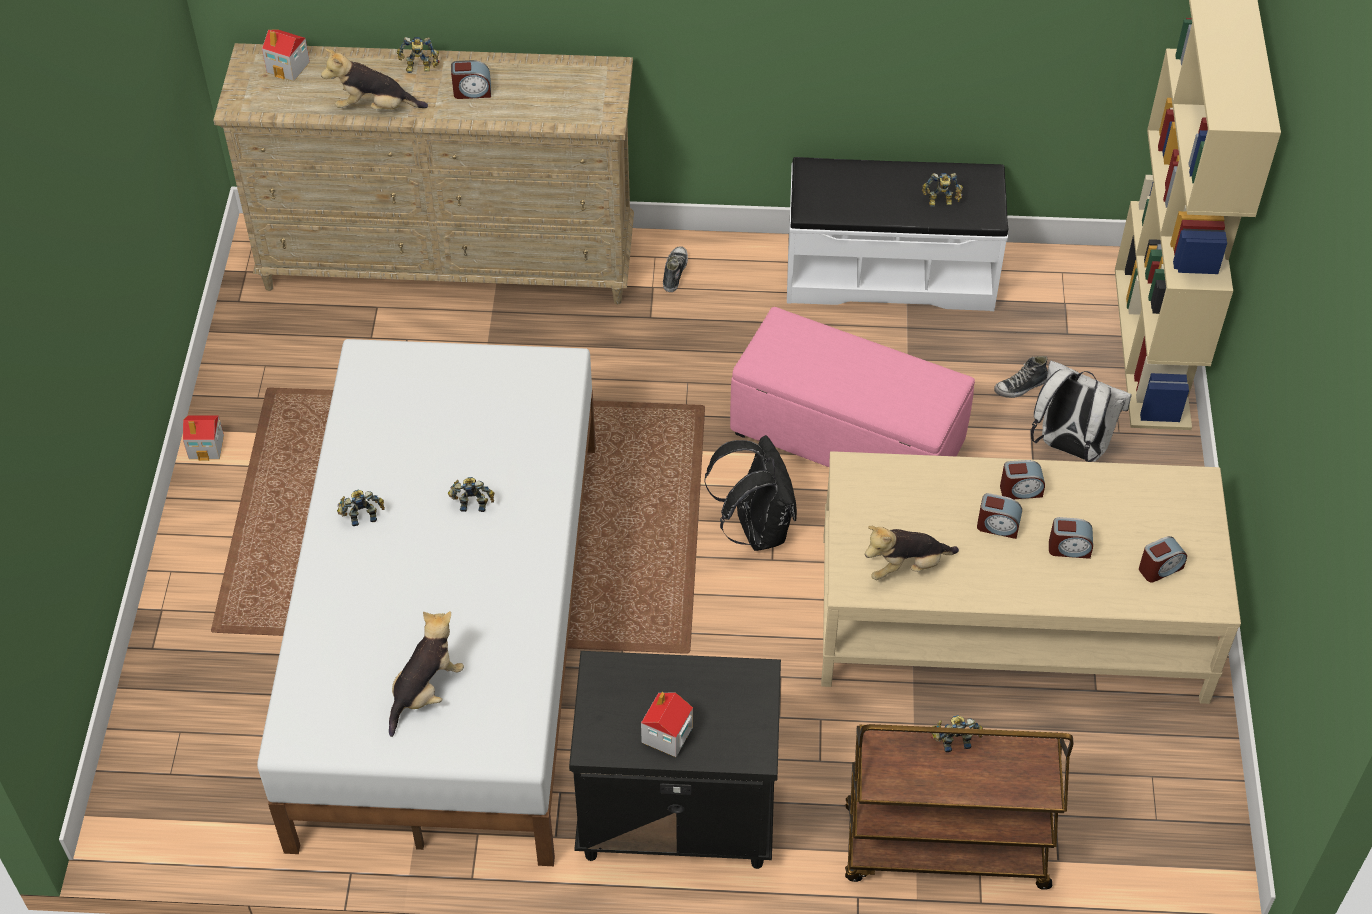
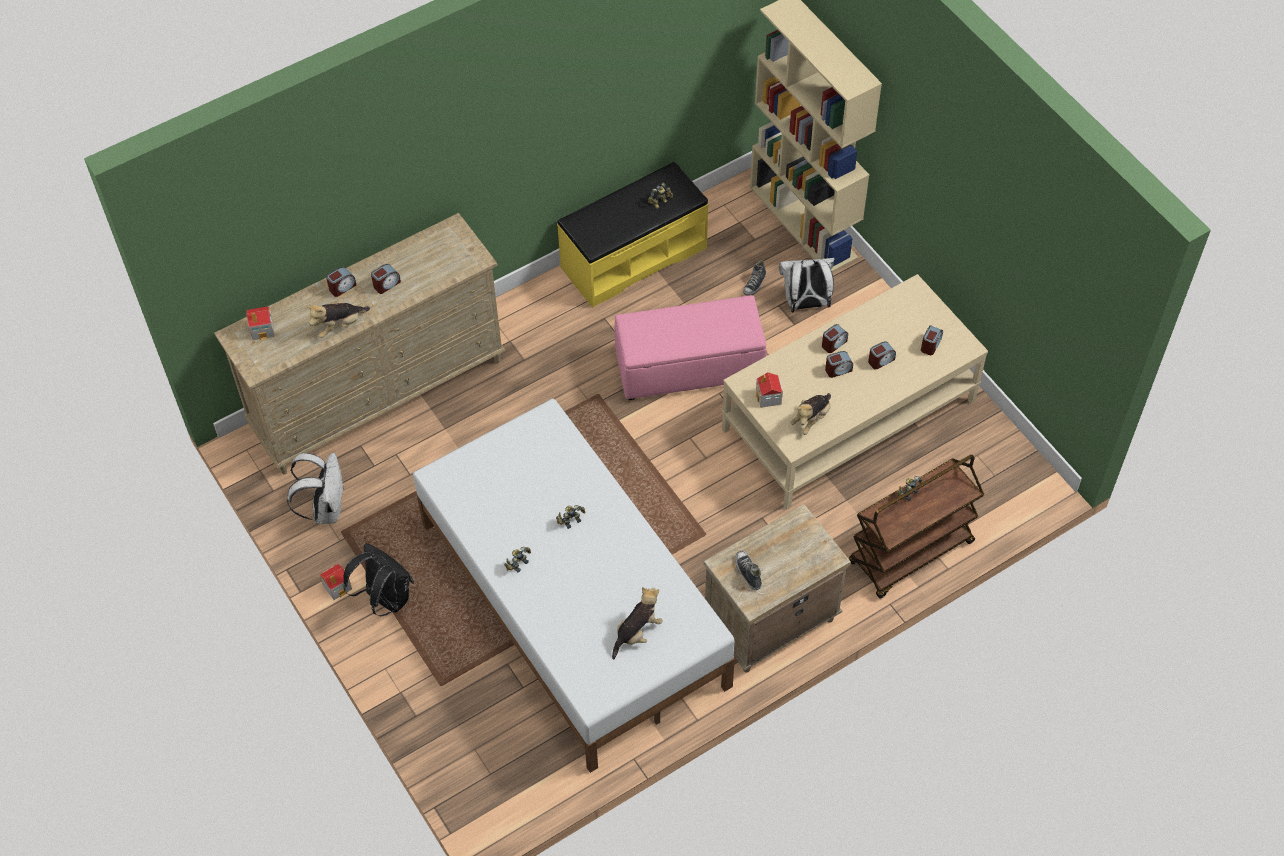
camera: 35 degrees left, 5 degrees up
plush toy [389,611,464,737] -> plush toy turned 45 degrees clockwise [612,587,662,660]
toy robot [397,37,439,73] -> alarm clock [326,267,356,297]
black nightstand [569,651,781,869] -> beige nightstand [703,504,851,673]
toy house [641,692,693,757] -> toy house moved to [756,372,783,408]
shoe [663,246,688,292] -> shoe moved to [735,550,762,590]
black backpack [704,435,797,551] -> black backpack moved to [343,543,414,616]
white bench [787,157,1008,311] -> yellow bench [557,162,709,308]
none -> white backpack [287,453,344,524]

